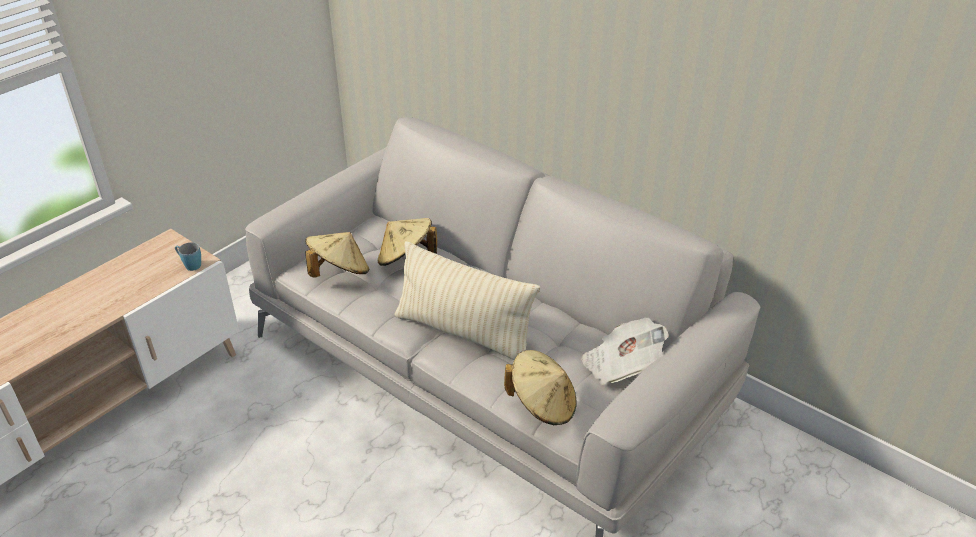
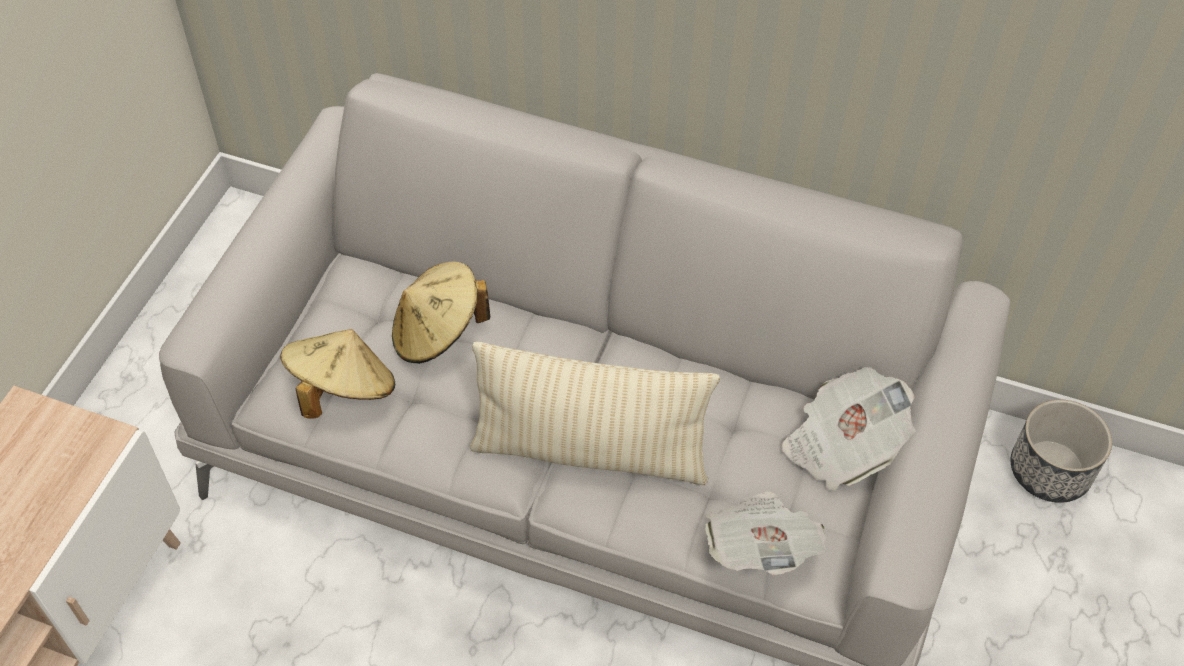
camera: 20 degrees left, 15 degrees up
blue mug [175,242,201,271] -> none
beige hat [504,350,577,425] -> newspaper [705,492,826,575]
none -> planter [1011,399,1112,503]

